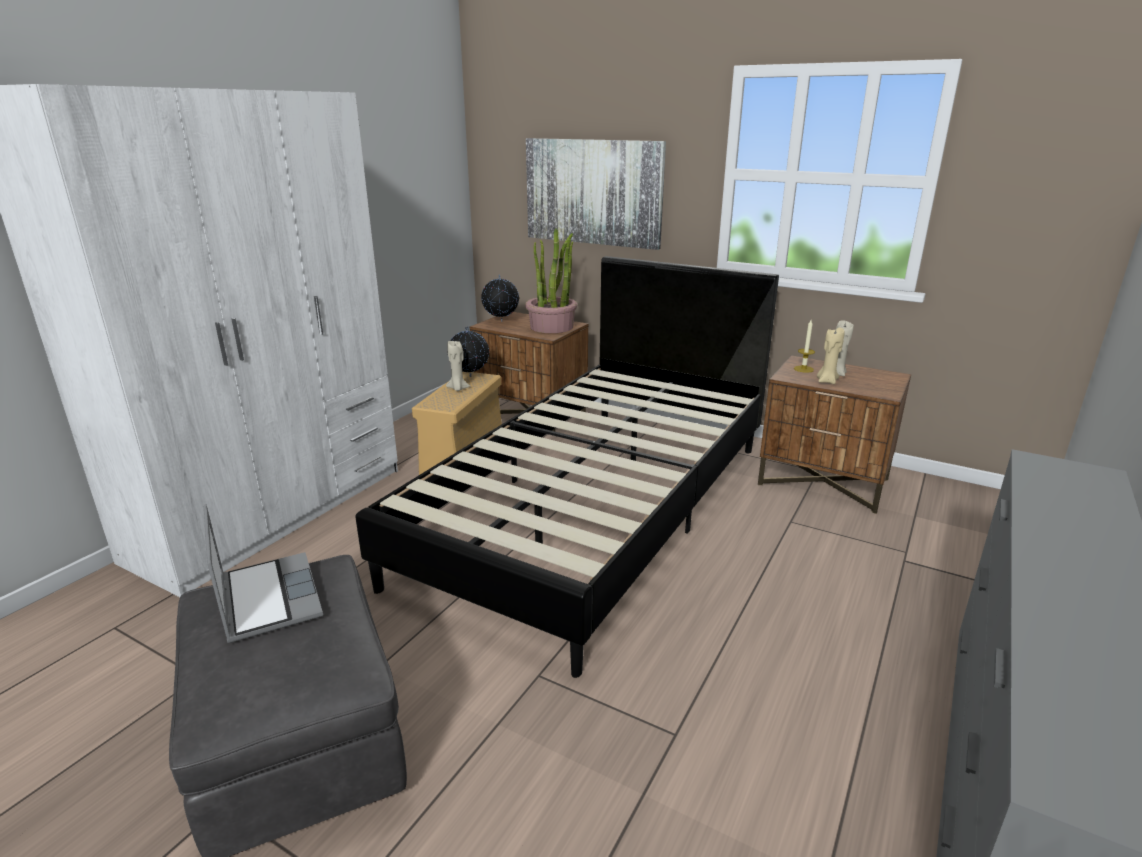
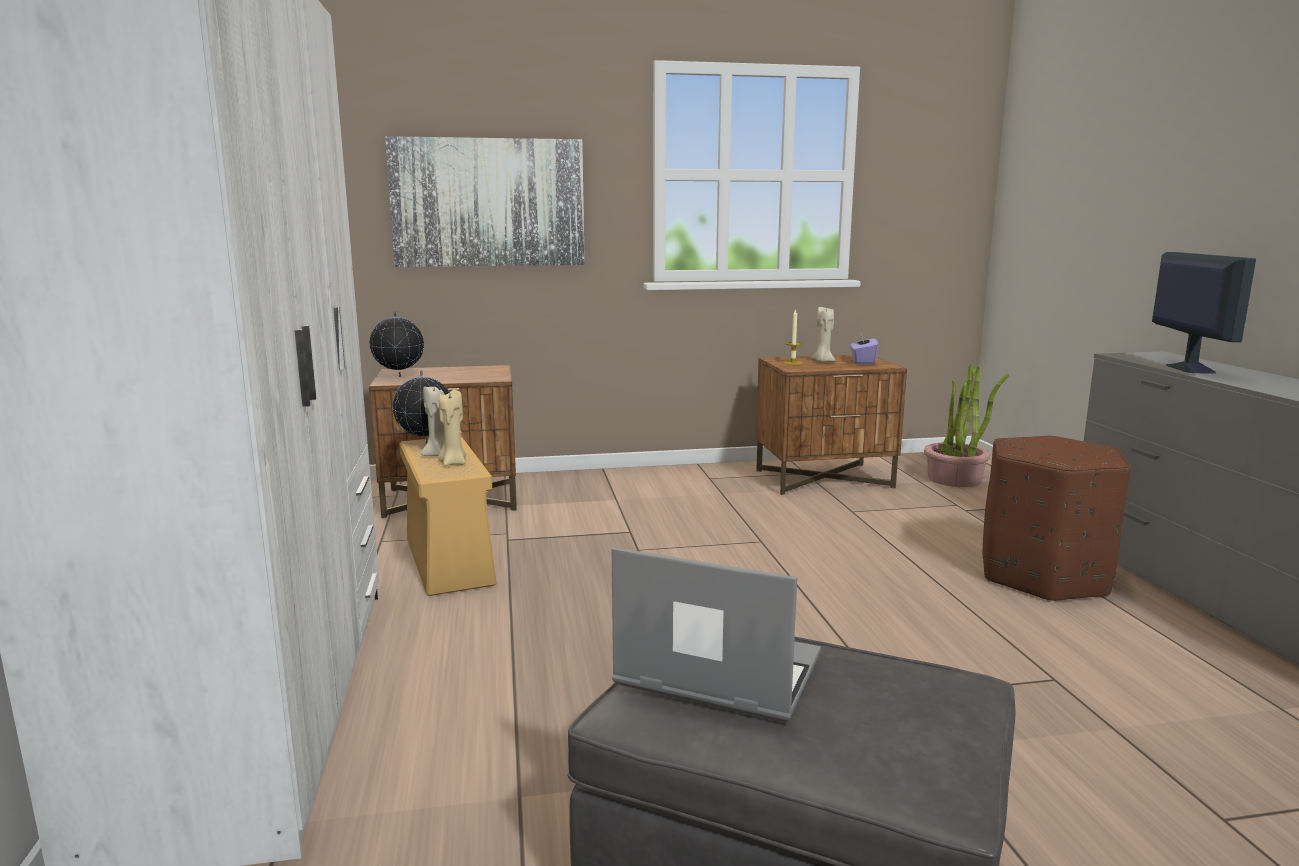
camera: 40 degrees left, 10 degrees down
black bed [355,256,779,678] -> none
potted plant [525,228,577,333] -> potted plant moved to [924,364,1009,487]
beige candle [817,328,845,384] -> beige candle moved to [438,390,466,466]
none -> purple tissue box [850,334,879,364]
none -> brown ottoman [983,436,1131,602]
none -> monitor [1152,252,1256,374]

